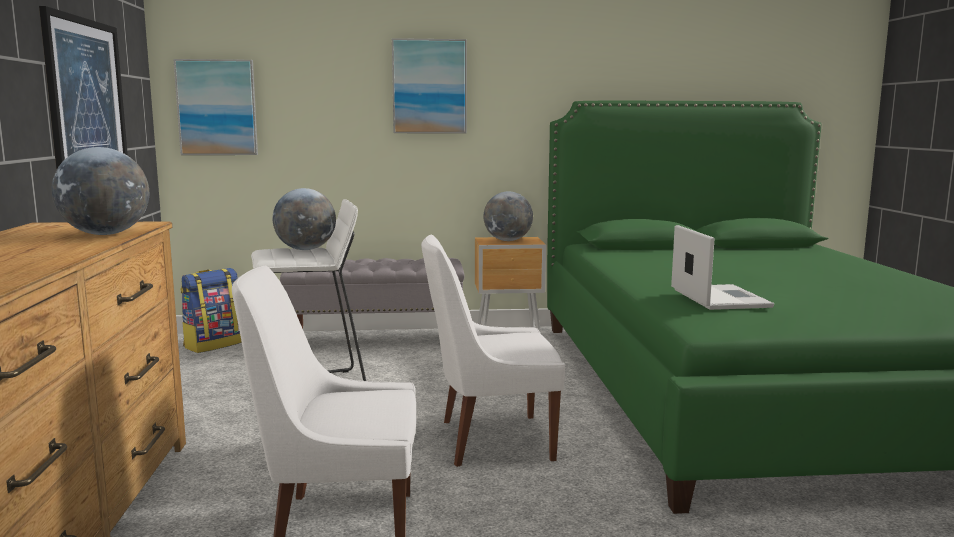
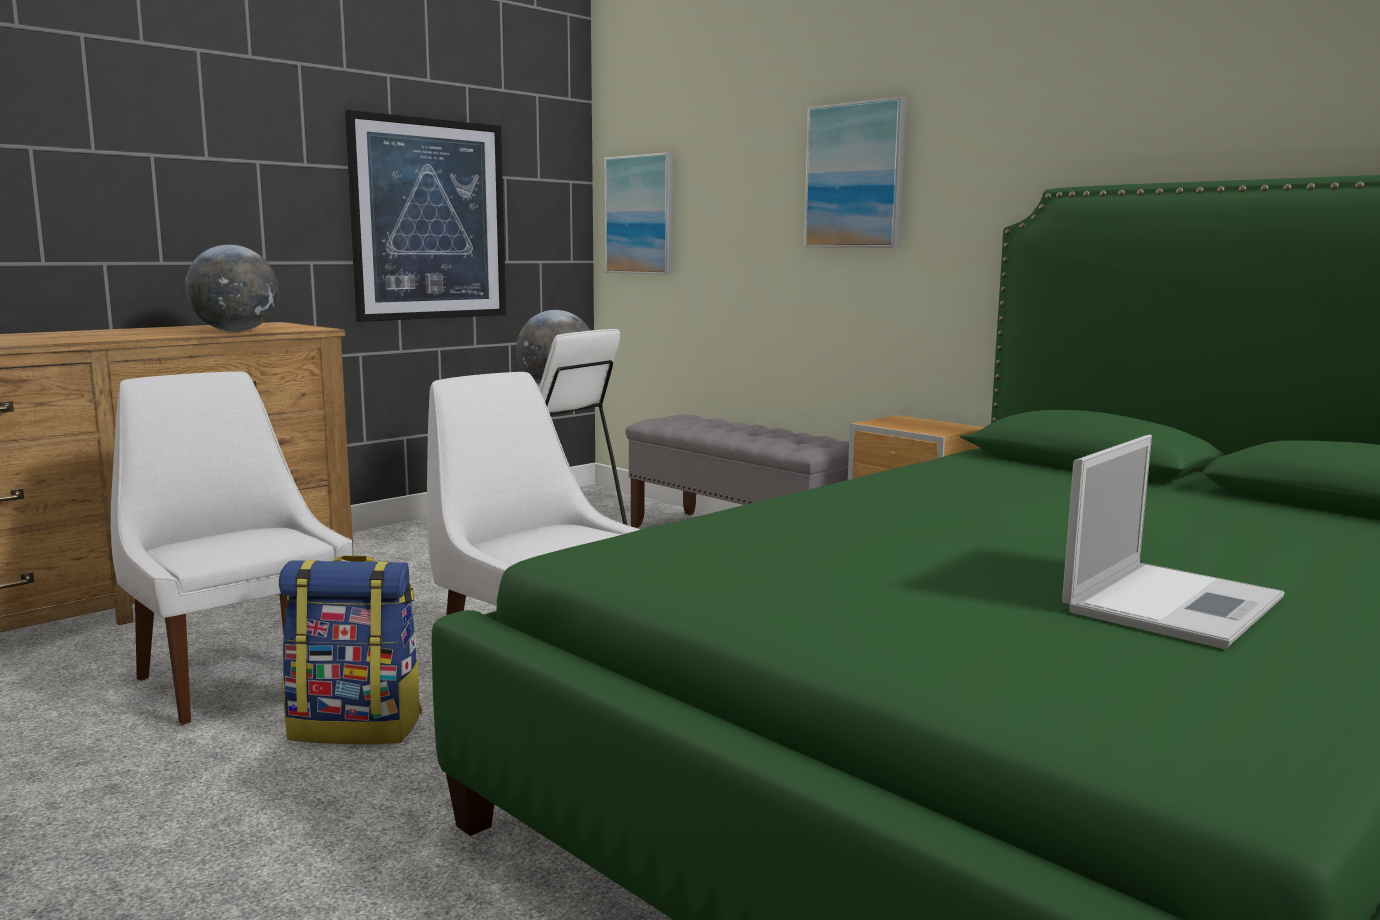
camera: 50 degrees right, 0 degrees up
backpack [180,268,242,353] -> backpack moved to [279,555,422,744]
globe [483,191,533,241] -> none
laptop [671,225,774,310] -> laptop moved to [1062,435,1284,649]

